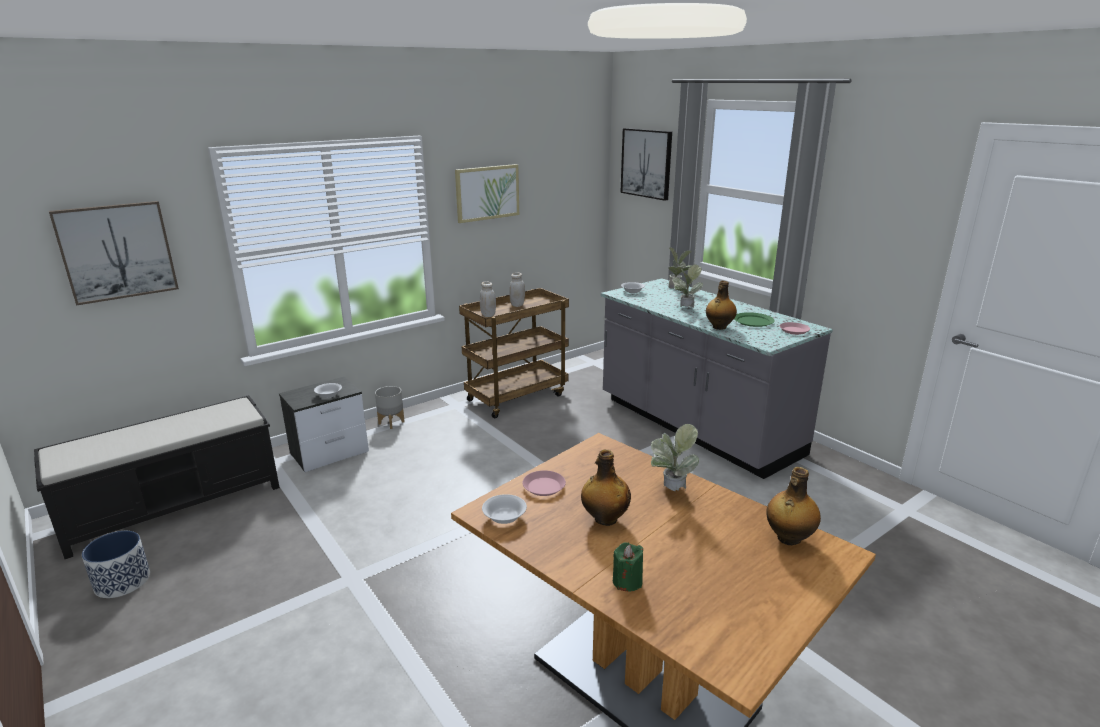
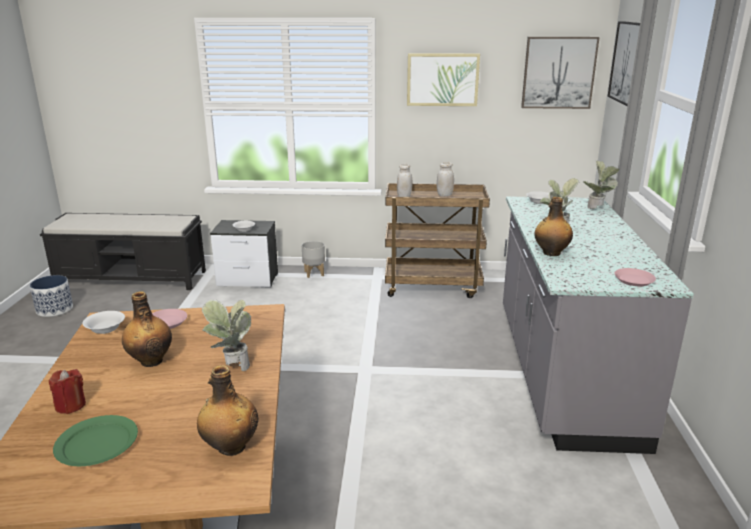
camera: 40 degrees right, 0 degrees up
picture [49,201,179,306] -> picture moved to [521,37,600,109]
green candle [613,542,643,591] -> red candle [49,369,86,414]
green plate [734,312,775,327] -> green plate moved to [53,415,138,466]

